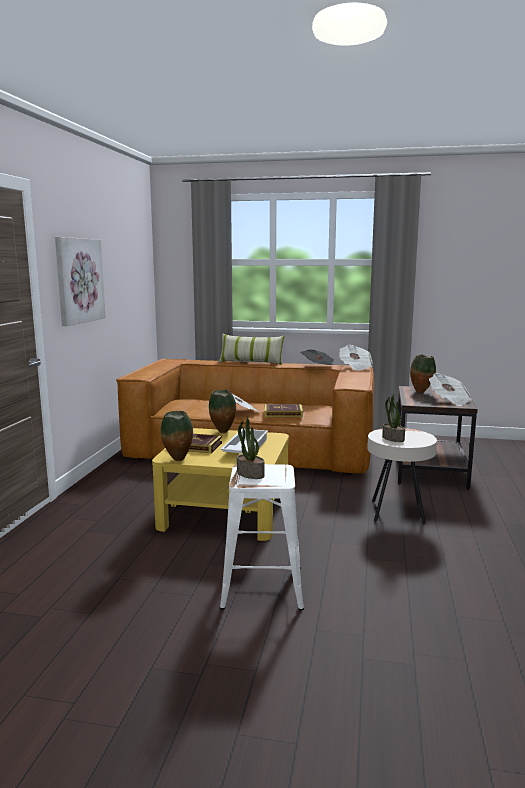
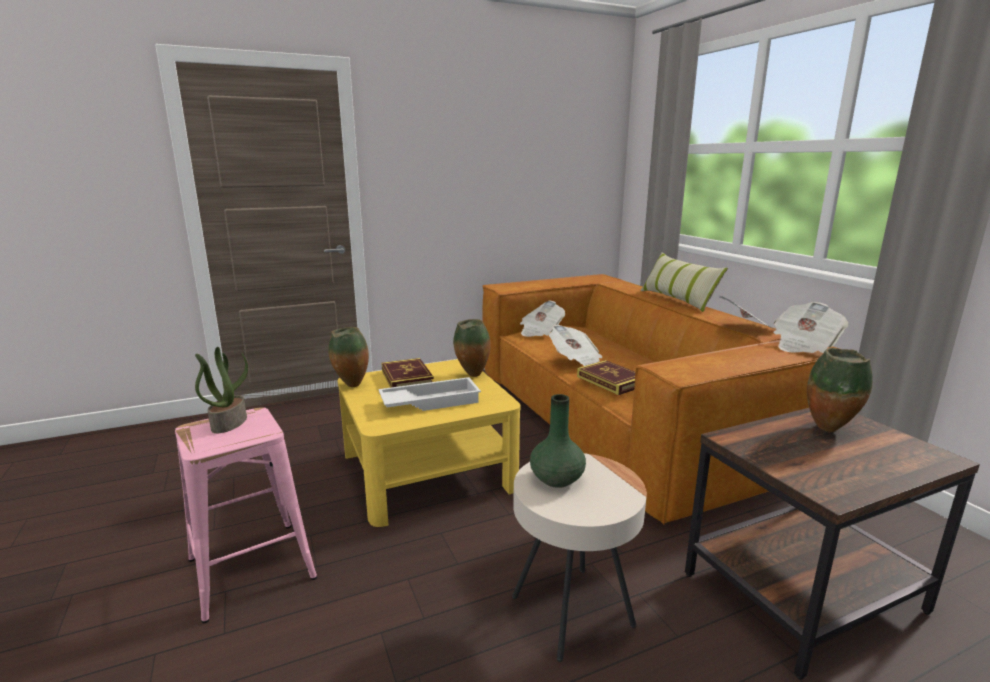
camera: 55 degrees right, 5 degrees up
picture [55,237,106,326] -> none
white stool [220,464,304,611] -> pink stool [175,407,317,624]
potted plant [382,394,405,442] -> green vase [530,394,586,488]
newspaper [429,373,472,406] -> newspaper moved to [520,300,565,337]

